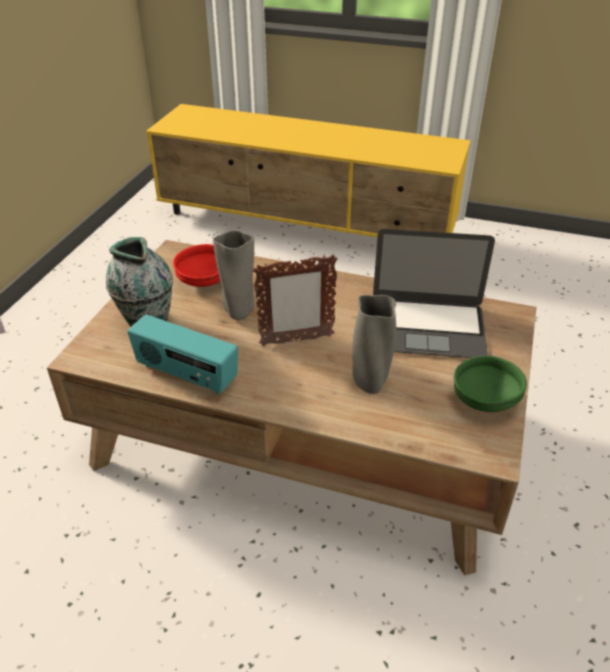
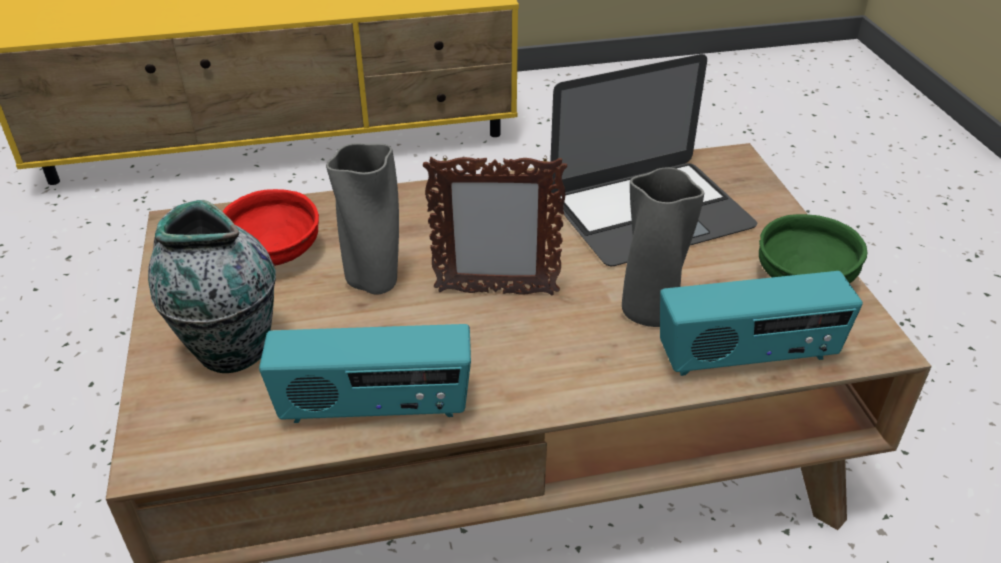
camera: 30 degrees left, 0 degrees up
picture frame [253,254,338,346] -> picture frame turned 45 degrees clockwise [423,155,567,295]
none -> radio [660,271,863,376]

